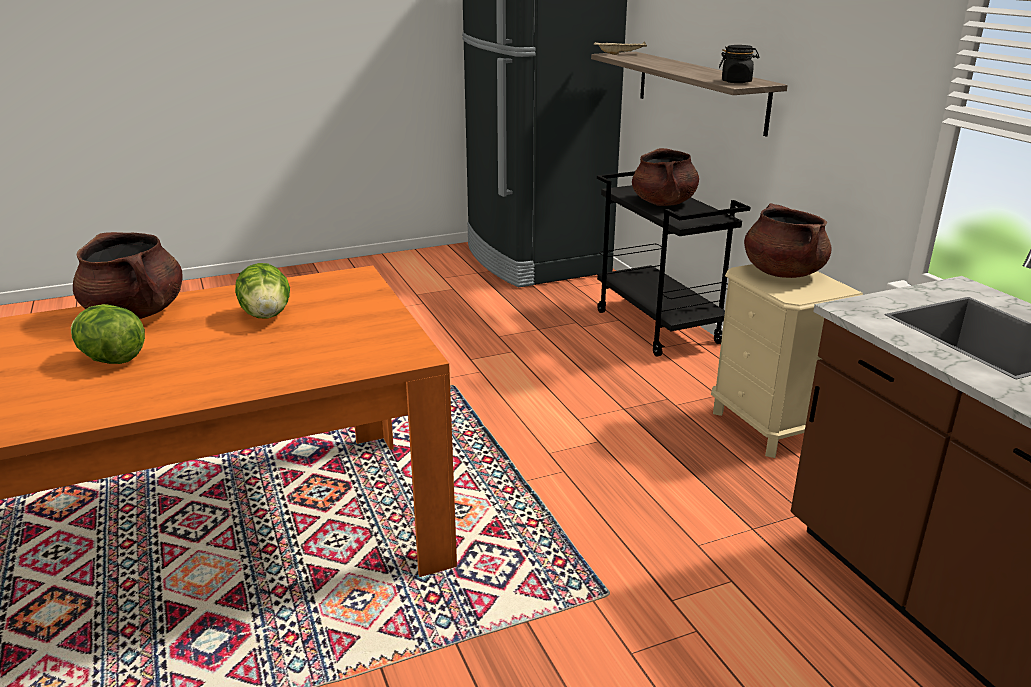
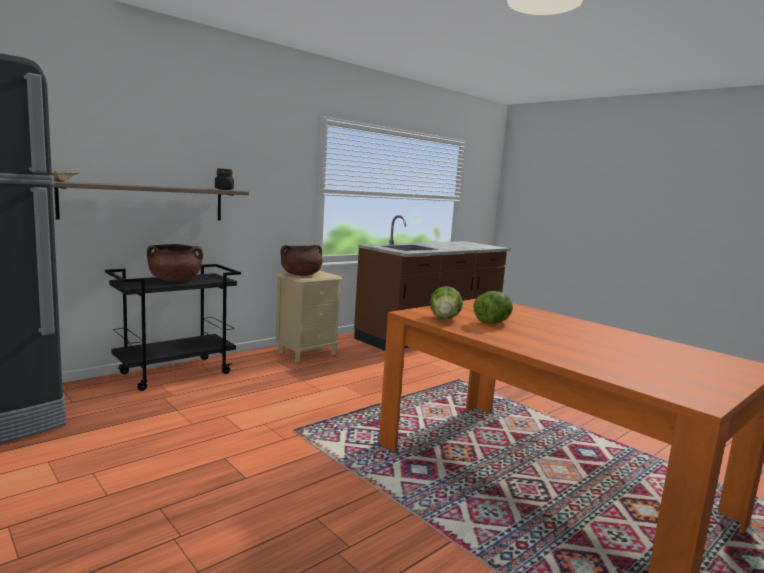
camera: 110 degrees left, 15 degrees down
lettuce [71,304,145,364] -> lettuce moved to [430,286,463,319]
brown cooking pot [73,232,183,319] -> none

